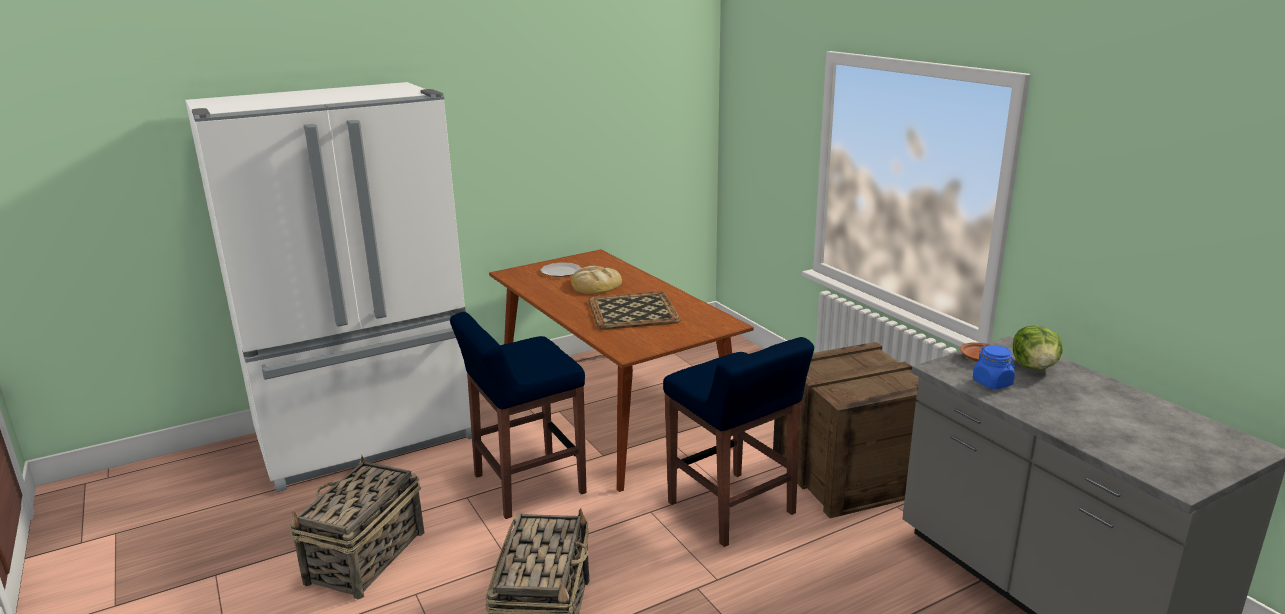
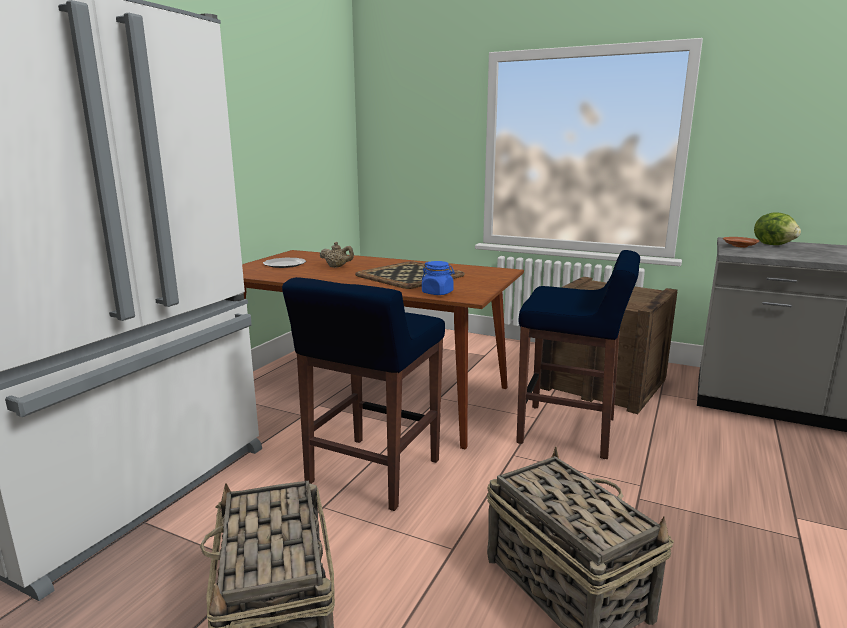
camera: 35 degrees left, 5 degrees down
bread [571,266,622,294] -> beige teapot [320,242,354,267]
blue jar [973,345,1015,389] -> blue jar moved to [422,261,455,295]

